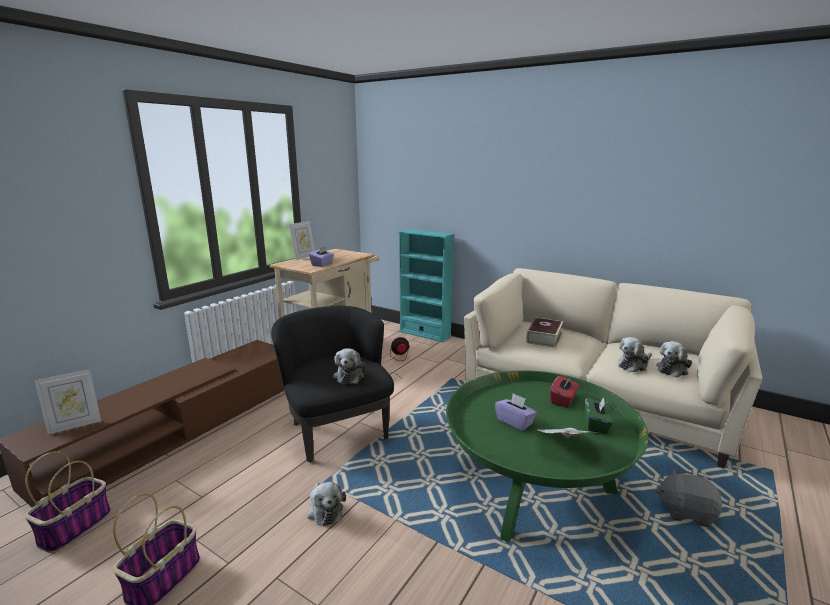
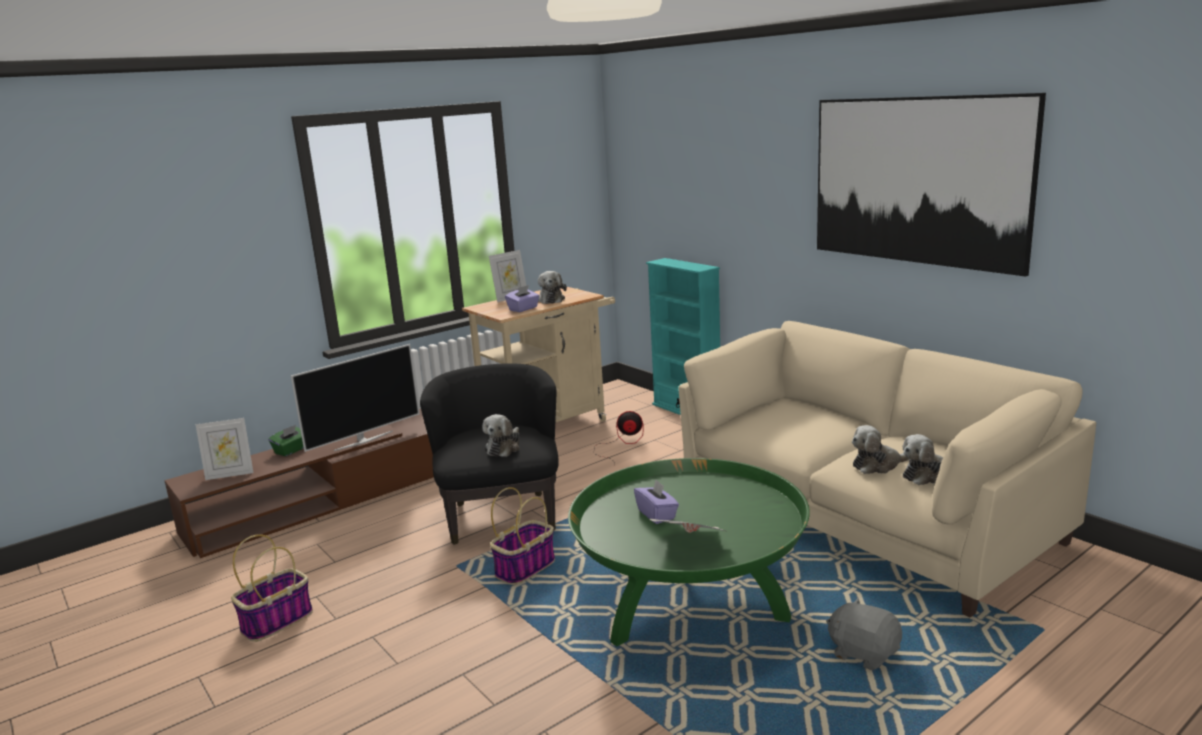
camera: 20 degrees right, 0 degrees up
basket [25,451,111,553] -> basket moved to [490,487,555,585]
plush toy [307,482,346,527] -> plush toy moved to [538,271,567,304]
book [526,317,563,348] -> none
red tissue box [550,376,579,408] -> none
green tissue box [585,397,613,434] -> green tissue box moved to [269,425,304,456]
none -> television [291,344,420,452]
none -> picture [817,93,1046,277]

